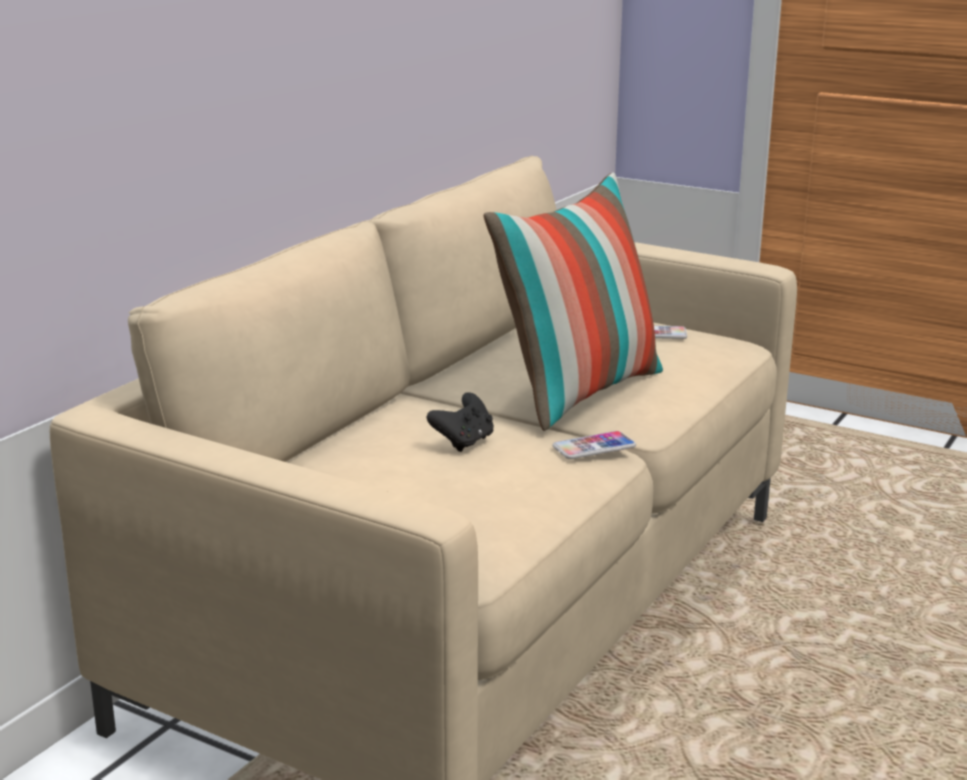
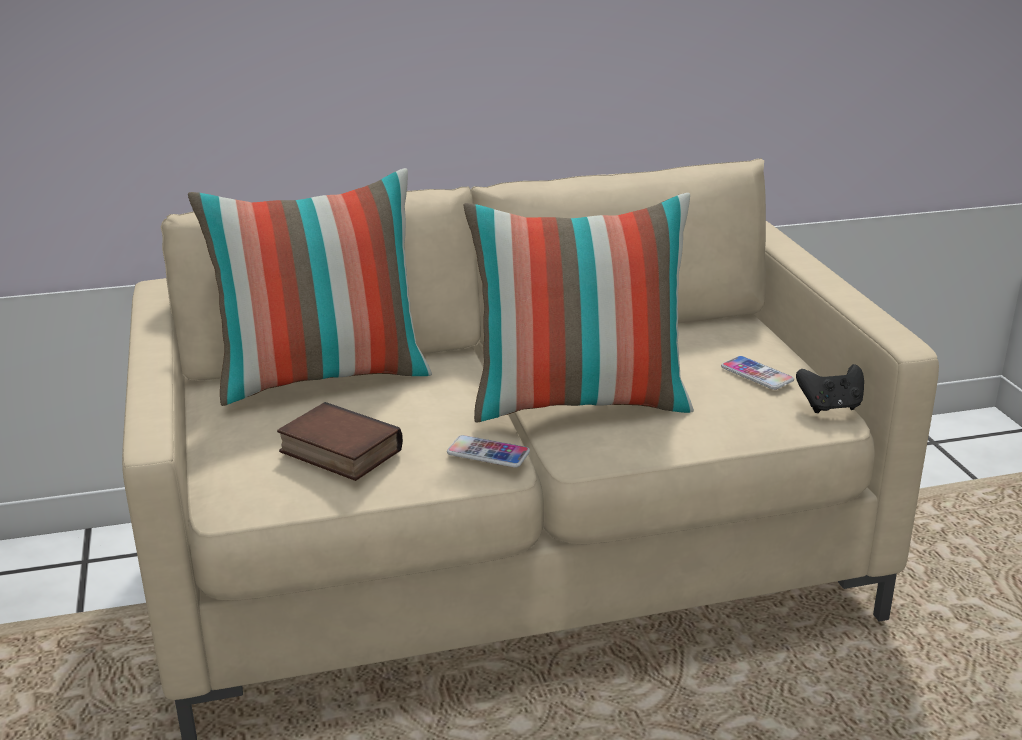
camera: 45 degrees right, 5 degrees up
black game controller [427,392,494,452] -> black game controller moved to [796,364,864,413]
none -> pillow [188,168,432,406]
none -> book [277,402,403,481]

